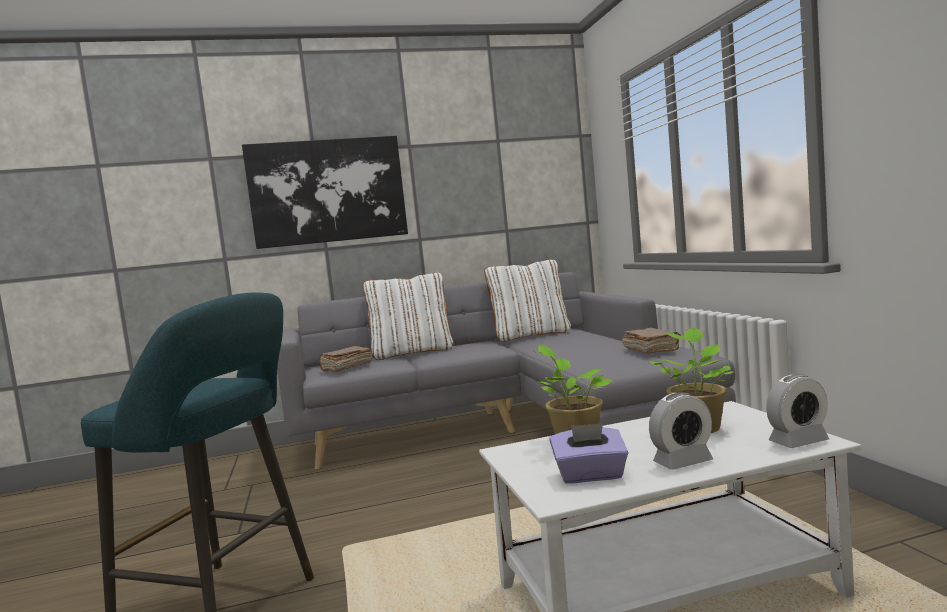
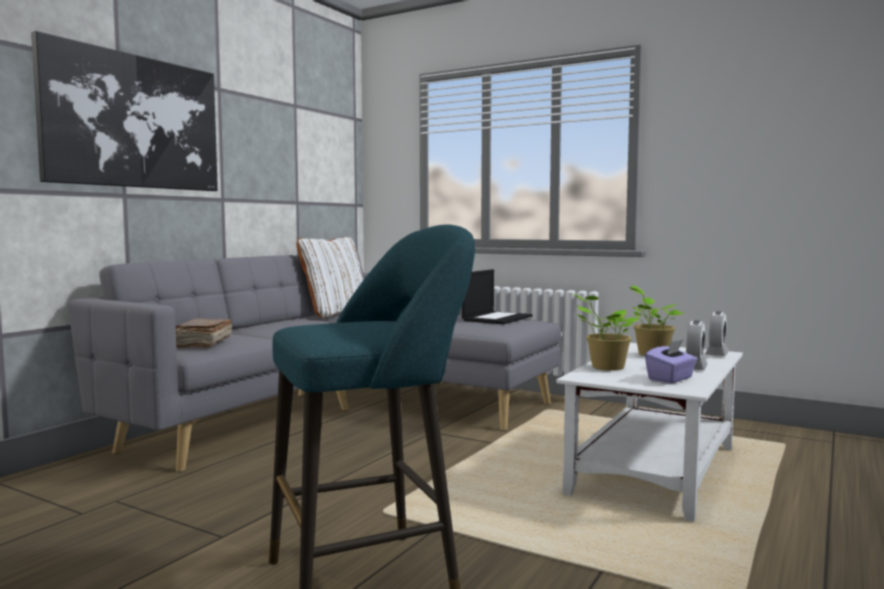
camera: 45 degrees left, 0 degrees up
white pillow [363,272,454,360] -> none
brown book [622,327,681,354] -> laptop [462,269,533,324]

